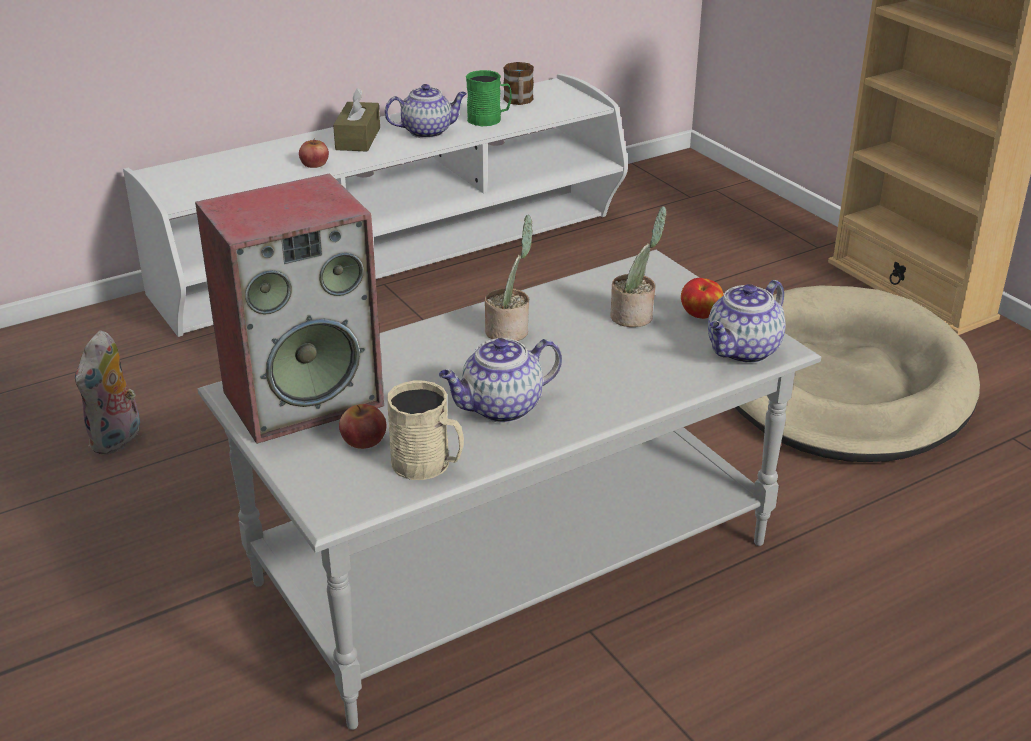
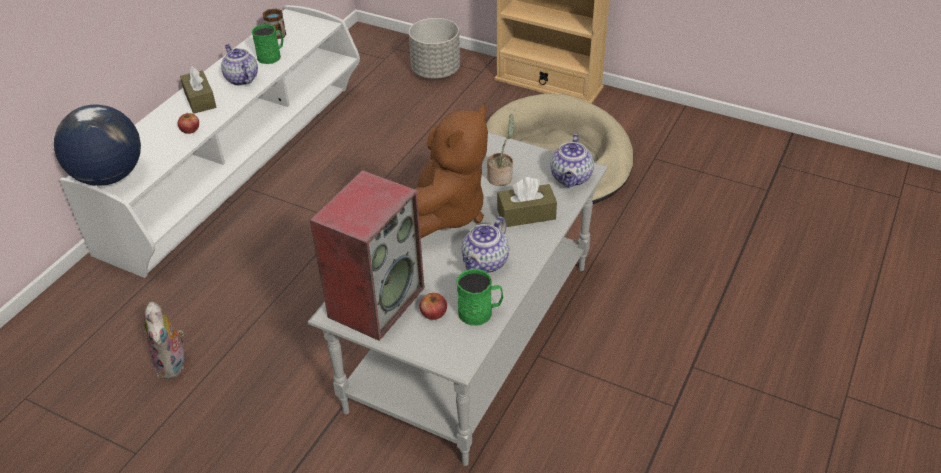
camera: 30 degrees left, 10 degrees up
teapot [385,84,467,138] -> teapot turned 75 degrees counterclockwise [221,44,258,86]
beige mug [388,380,464,480] -> green mug [456,269,503,326]
potted plant [485,215,533,341] -> brown plush toy [415,105,488,238]
apple [681,278,724,319] -> none
none -> globe [54,105,141,186]
none -> grey planter [409,18,460,79]
none -> brown tissue box [497,177,557,227]

